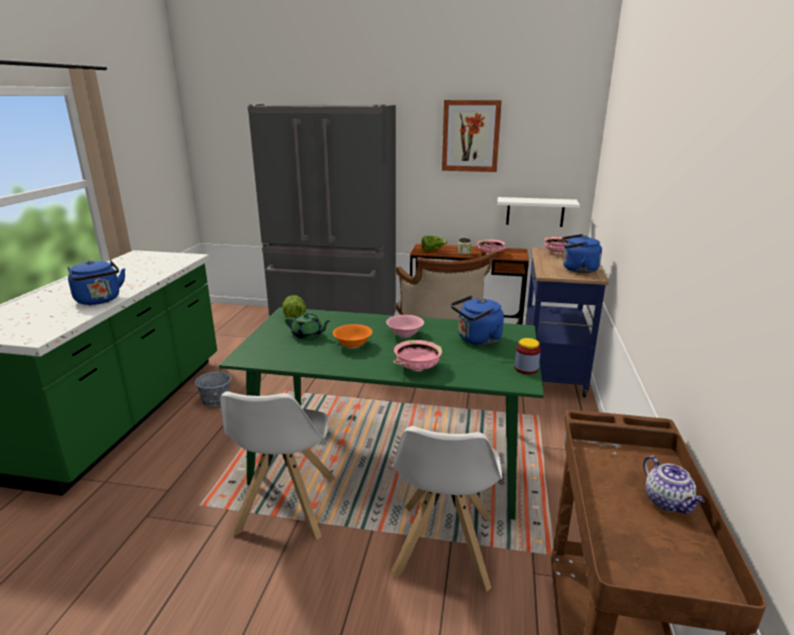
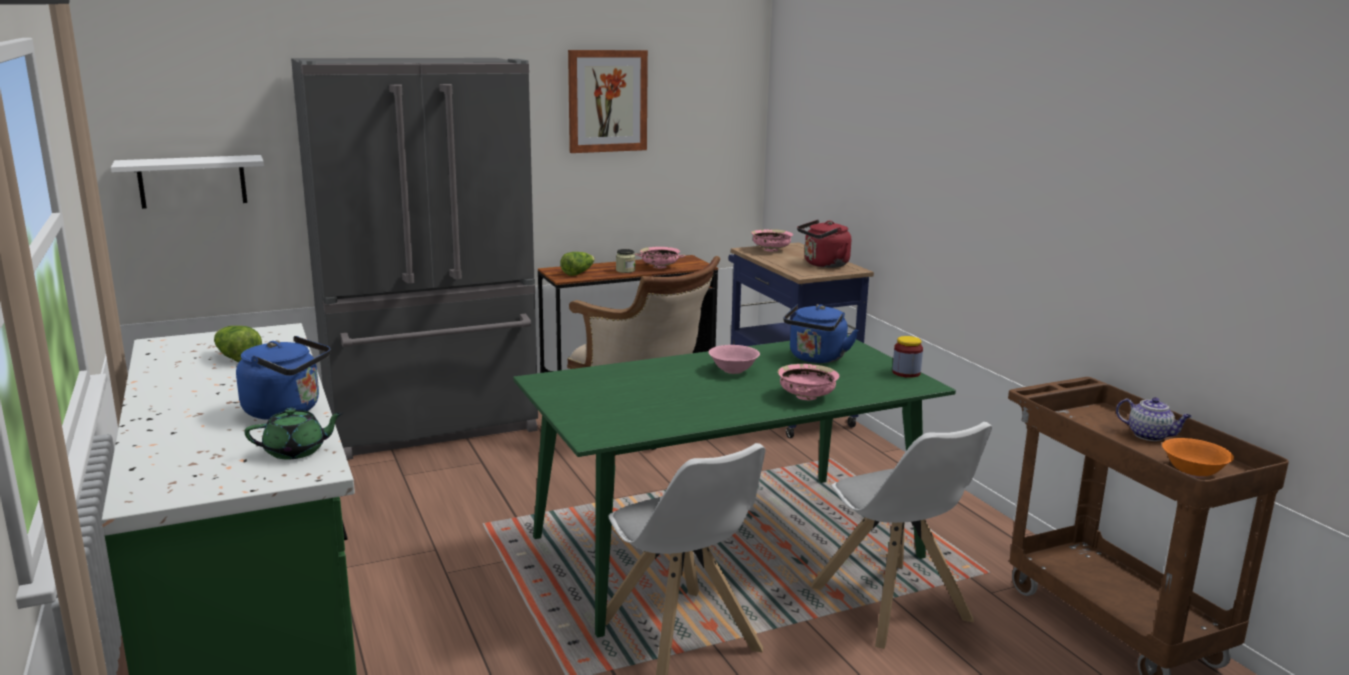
camera: 35 degrees left, 5 degrees down
grey bucket [195,362,231,407] -> none
lettuce [282,295,306,318] -> lettuce moved to [214,326,262,362]
green teapot [285,313,330,340] -> green teapot moved to [244,408,344,459]
orange bowl [333,324,372,349] -> orange bowl moved to [1162,438,1234,478]
white shelf [497,197,580,227] -> white shelf moved to [111,155,264,209]
blue kettle [562,234,602,273] -> red kettle [797,220,851,268]

